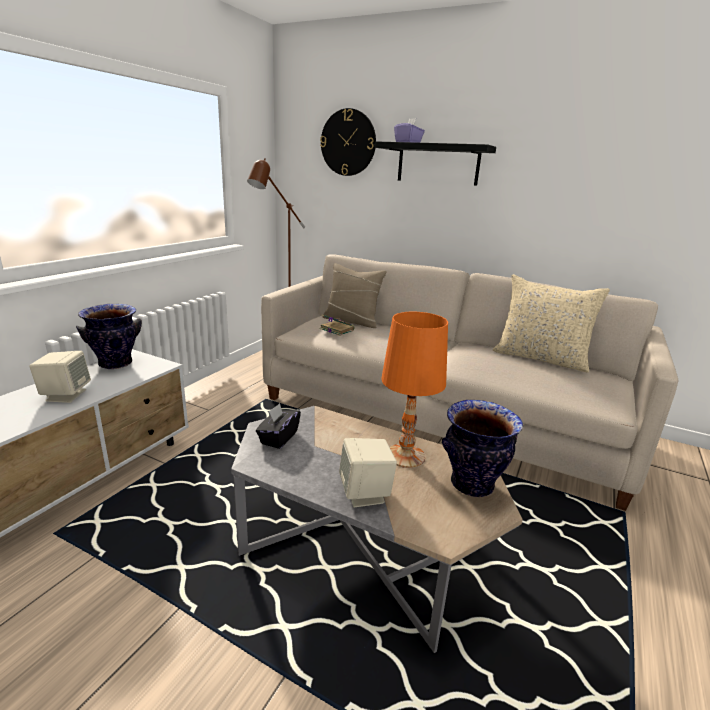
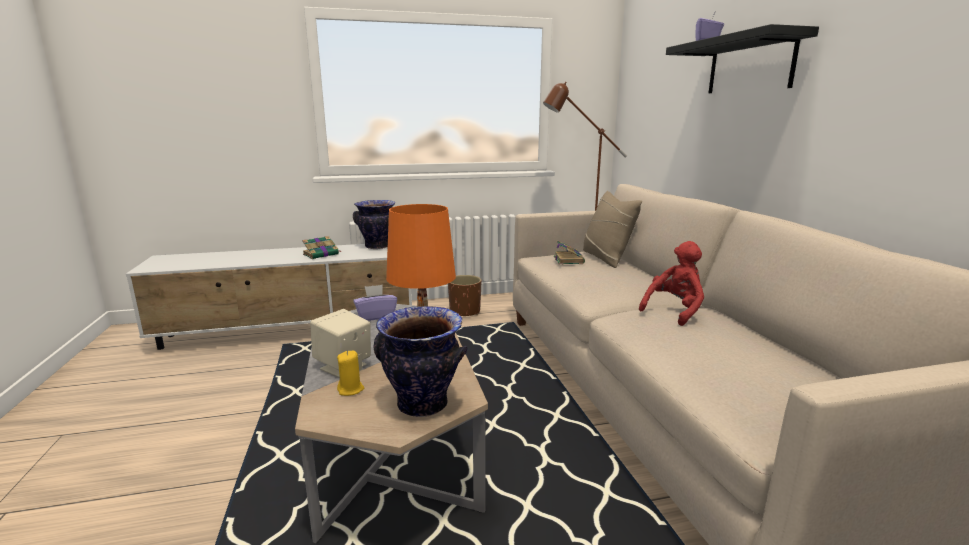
camera: 50 degrees right, 5 degrees down
beige speaker [29,351,91,403] -> book [302,236,341,259]
black tissue box [256,403,301,449] -> purple tissue box [353,285,397,321]
wall clock [320,108,376,176] -> none
beige pillow [493,274,610,373] -> none
none -> yellow candle [337,350,364,396]
none -> brown planter [448,275,481,316]
none -> red plush toy [639,241,704,326]

